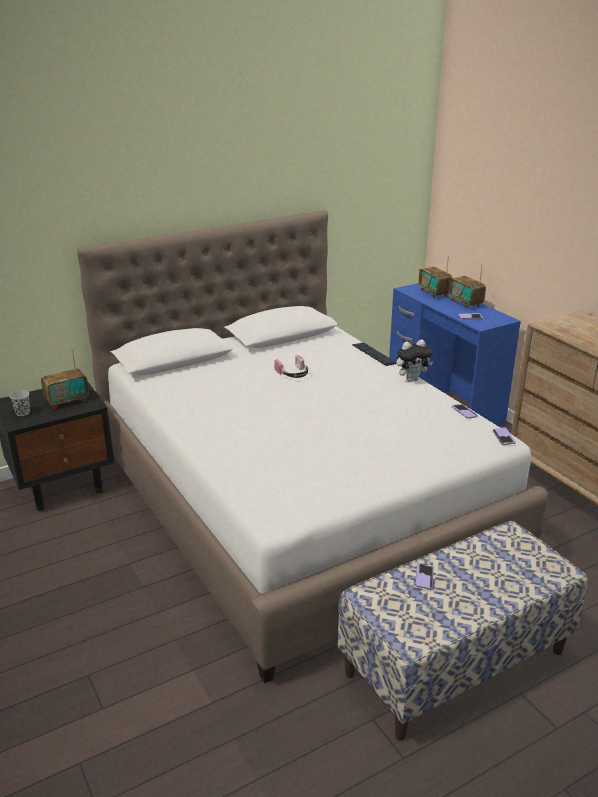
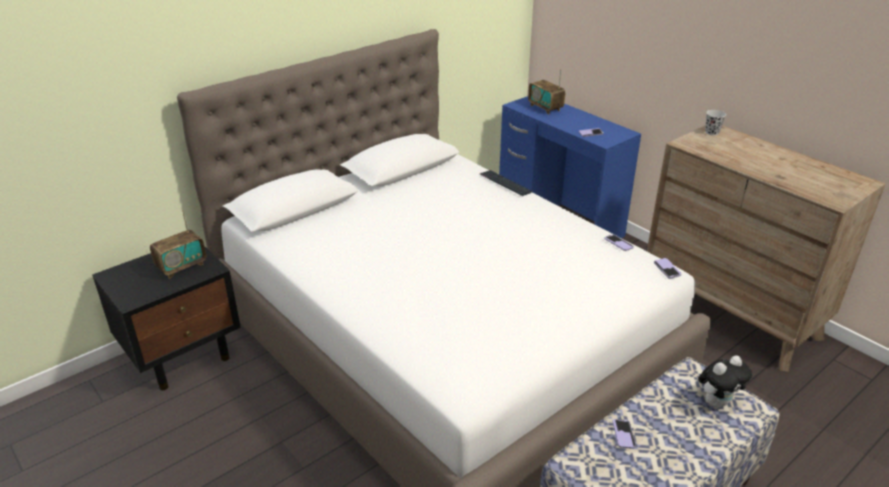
camera: 10 degrees left, 5 degrees up
black cup [9,390,30,416] -> black cup moved to [705,110,726,136]
headphones [274,355,309,378] -> none
plush toy [396,340,433,382] -> plush toy moved to [698,356,752,408]
radio [449,267,486,310] -> none

